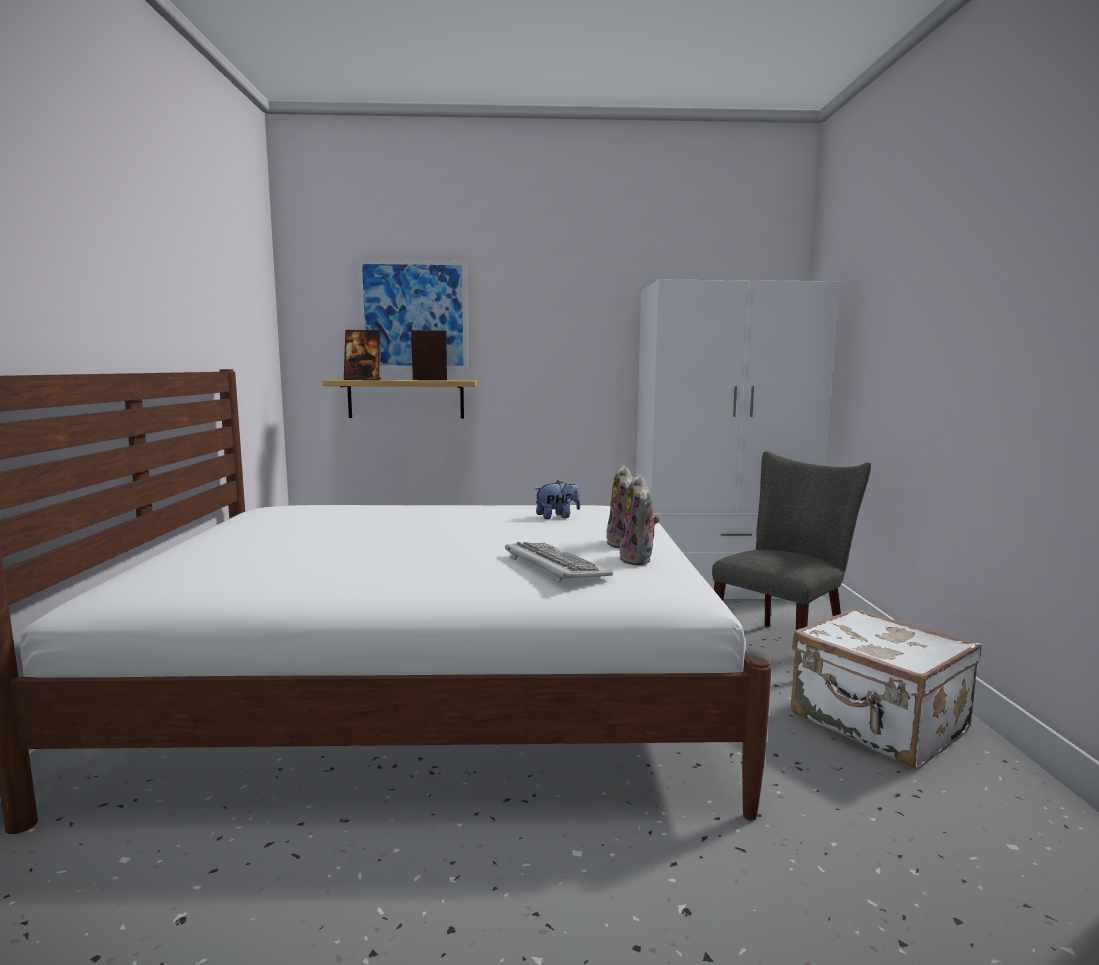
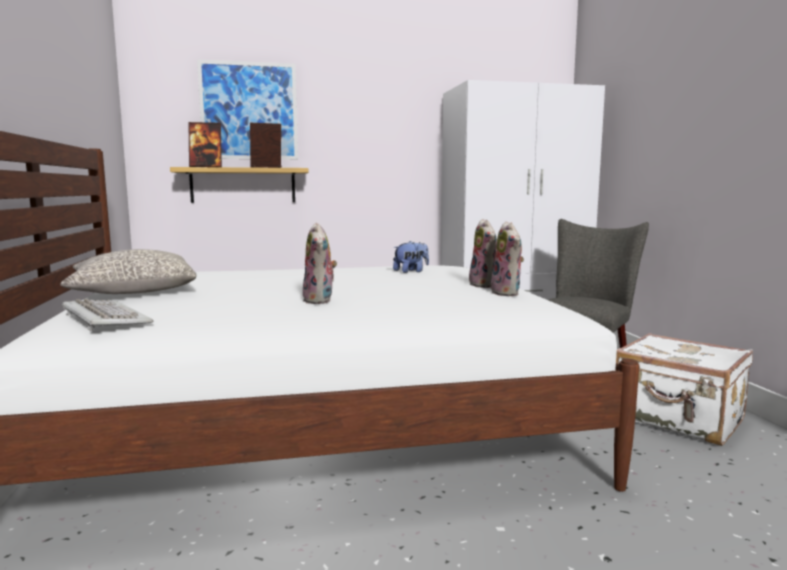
camera: 10 degrees left, 0 degrees up
keyboard [505,542,613,583] -> keyboard moved to [62,299,153,331]
none -> grey pillow [60,249,196,294]
none -> plush toy [302,223,337,304]

